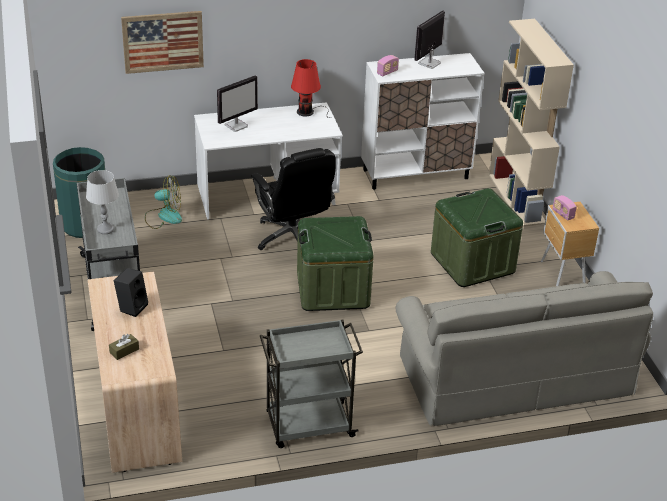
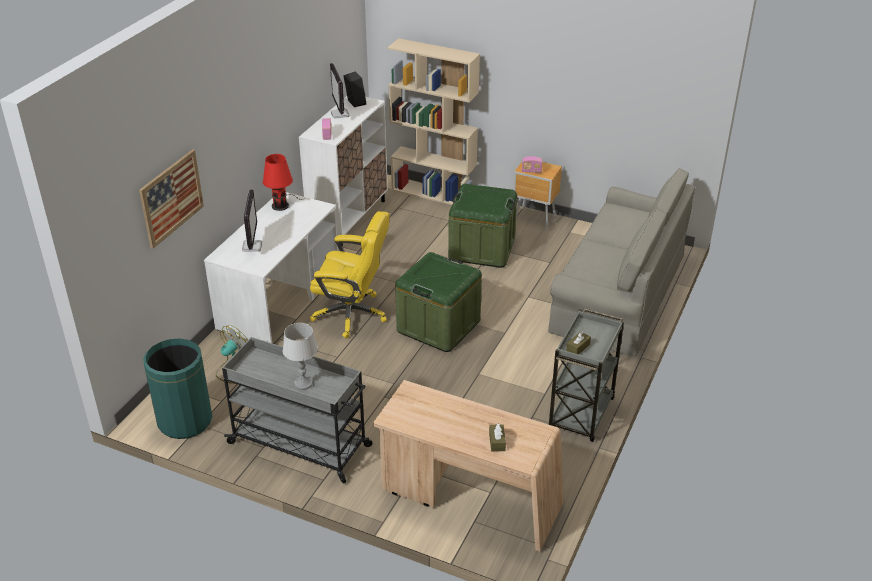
camera: 50 degrees left, 0 degrees up
black speaker [114,268,148,317] -> black speaker moved to [343,71,366,107]
black office chair [251,148,336,250] -> yellow office chair [310,211,390,339]
none -> brown tissue box [566,331,591,354]

